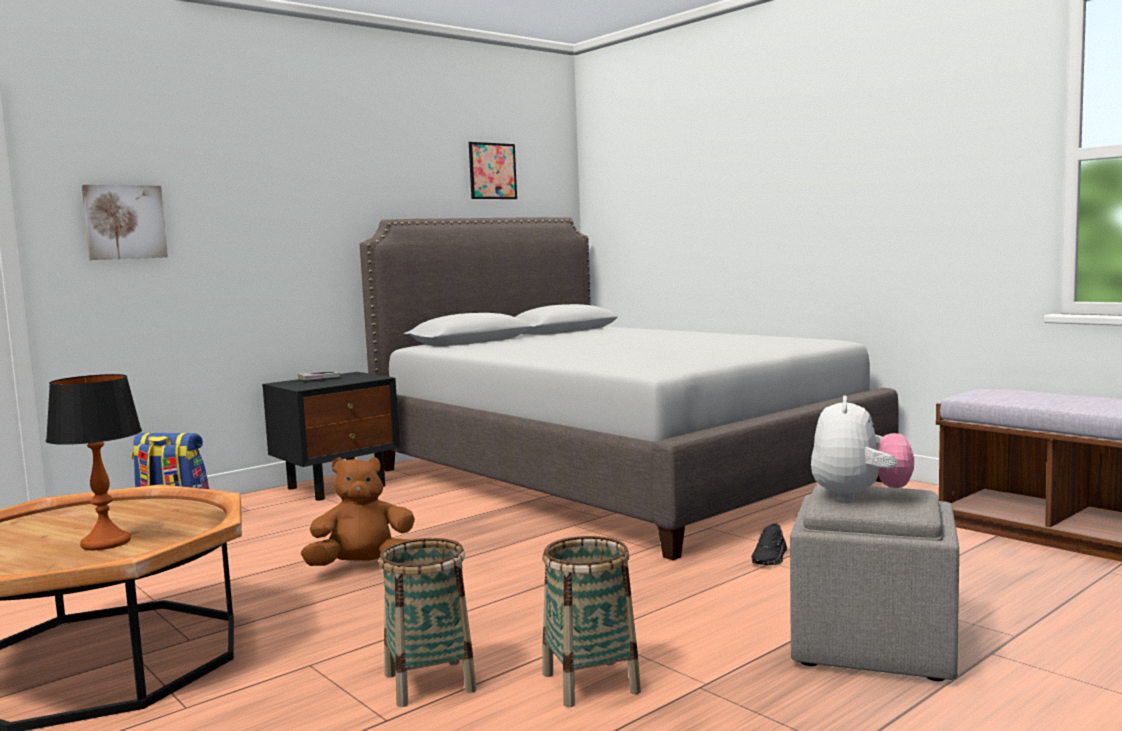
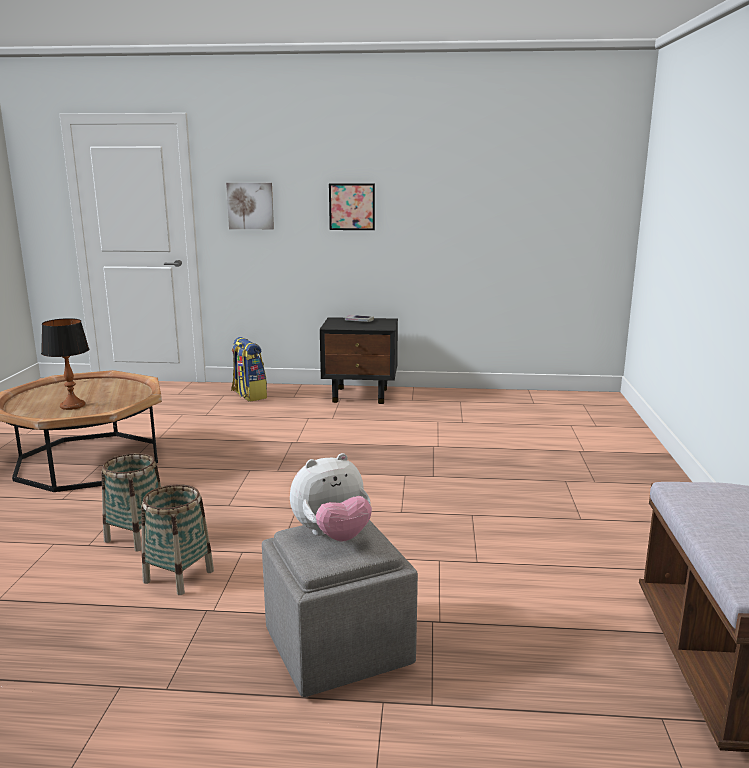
camera: 45 degrees right, 10 degrees up
brown plush toy [301,457,415,566] -> none
grey bed [360,217,899,560] -> none
picture [469,142,517,199] -> picture moved to [329,183,375,230]
black shoe [751,523,787,565] -> none

